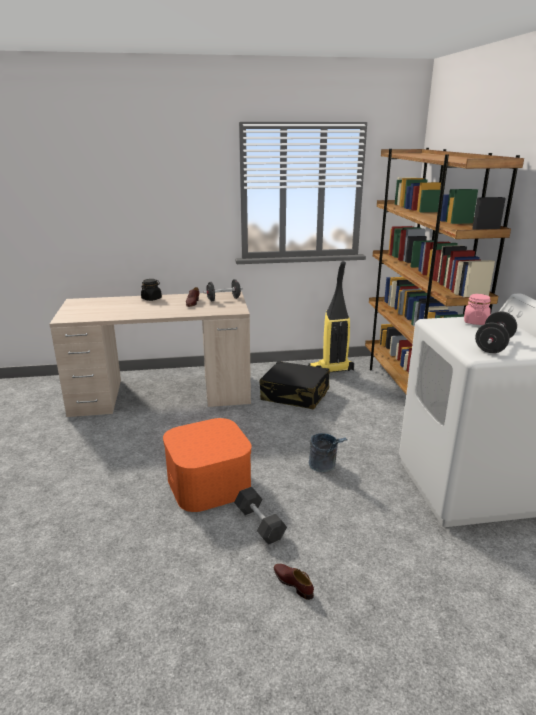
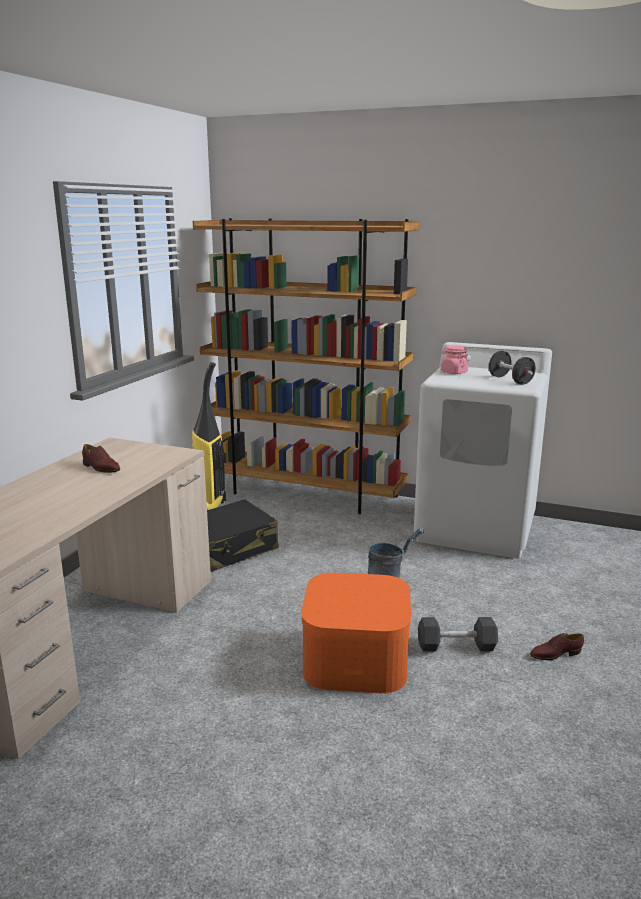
camera: 60 degrees left, 5 degrees down
black jar [141,279,162,301] -> none
black dumbbell [203,279,243,301] -> none

